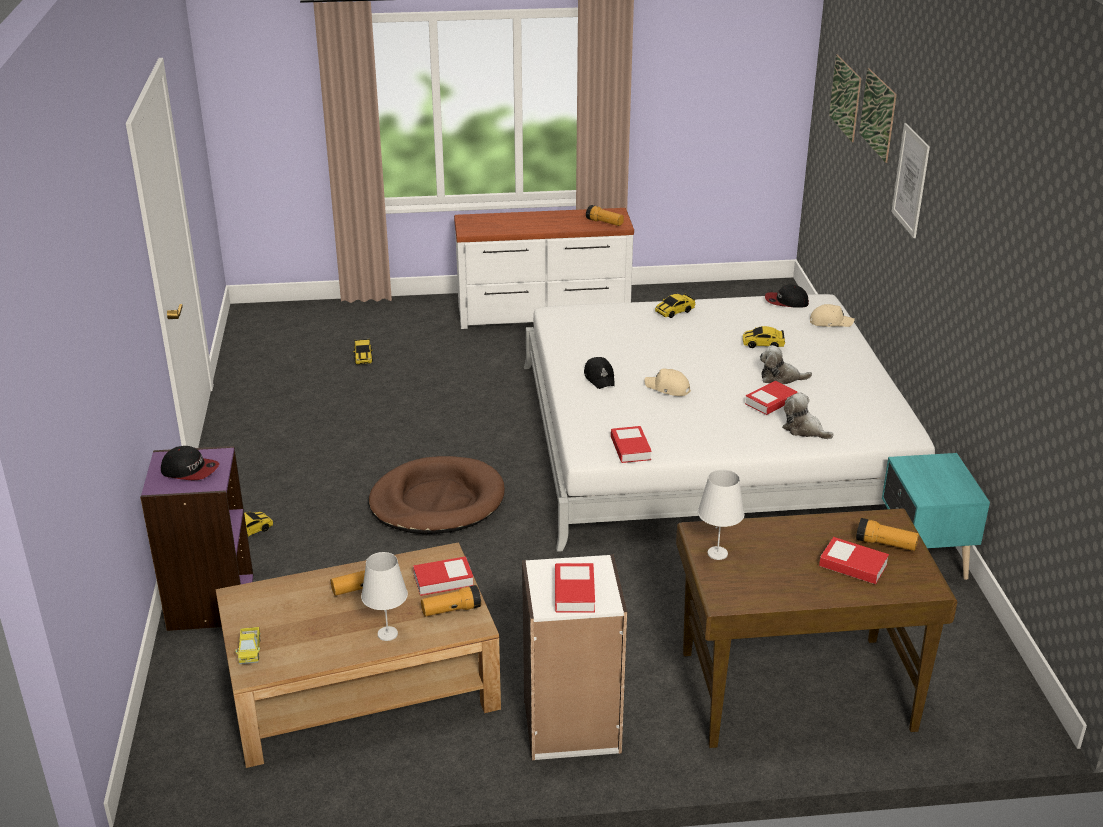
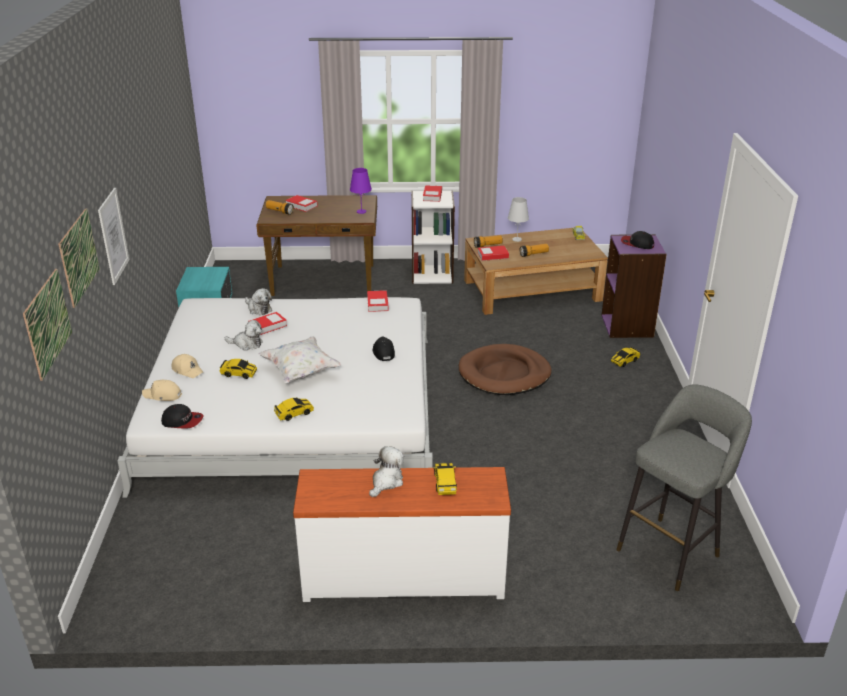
camera: 175 degrees left, 0 degrees up
toy car [353,339,373,364] -> toy car moved to [433,463,457,495]
flashlight [586,205,624,226] -> none
beige cap [645,369,691,396] -> beige cap moved to [172,354,203,378]
white table lamp [698,469,744,560] -> purple table lamp [350,168,372,214]
none -> white pillow [258,336,341,383]
none -> plush toy [369,446,404,497]
none -> grey stool [616,384,752,591]

